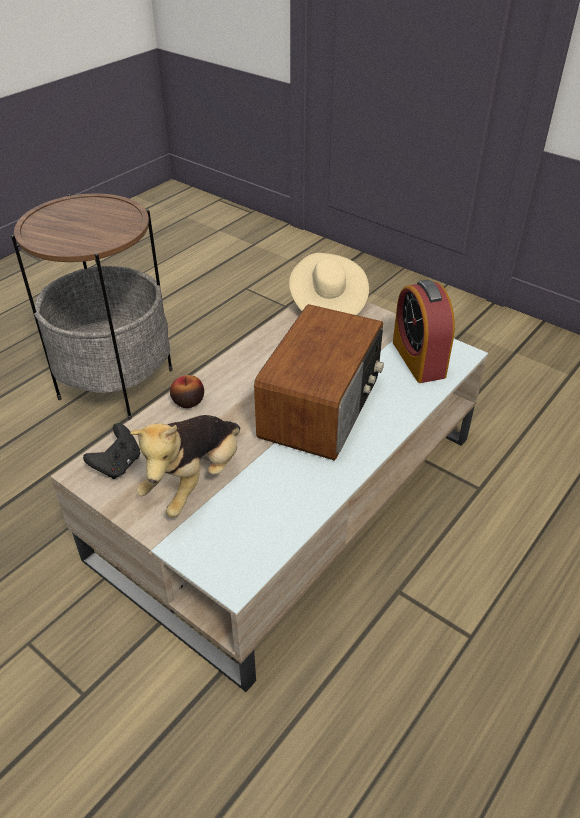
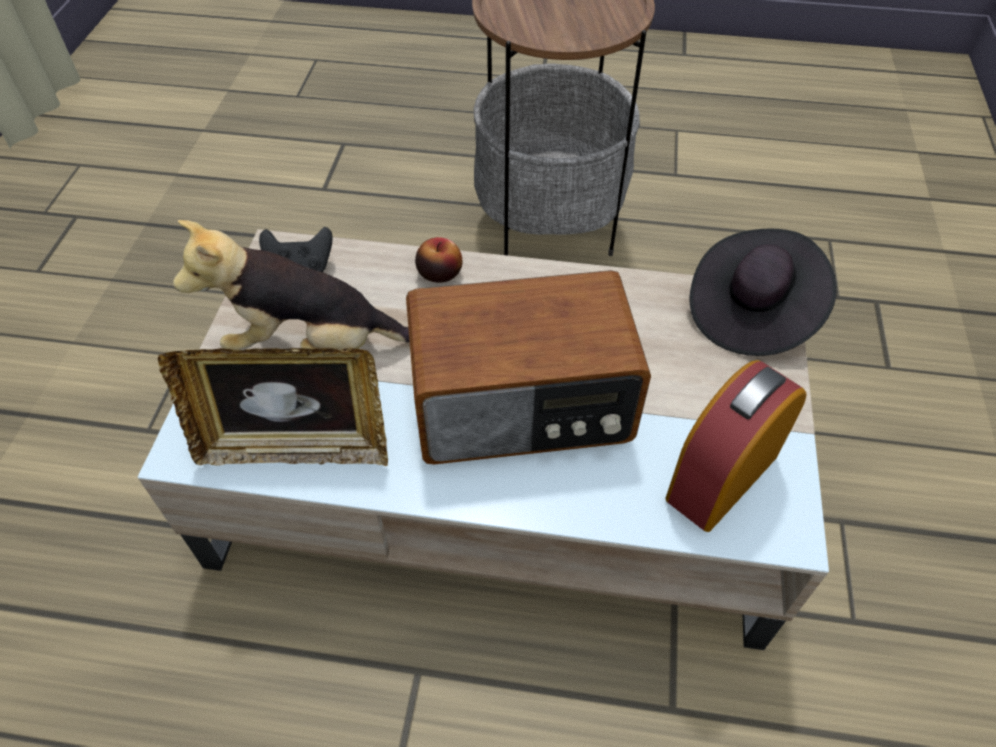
camera: 60 degrees right, 10 degrees up
beige hat [289,253,369,315] -> black hat [690,229,837,356]
none -> picture frame [158,348,388,466]

